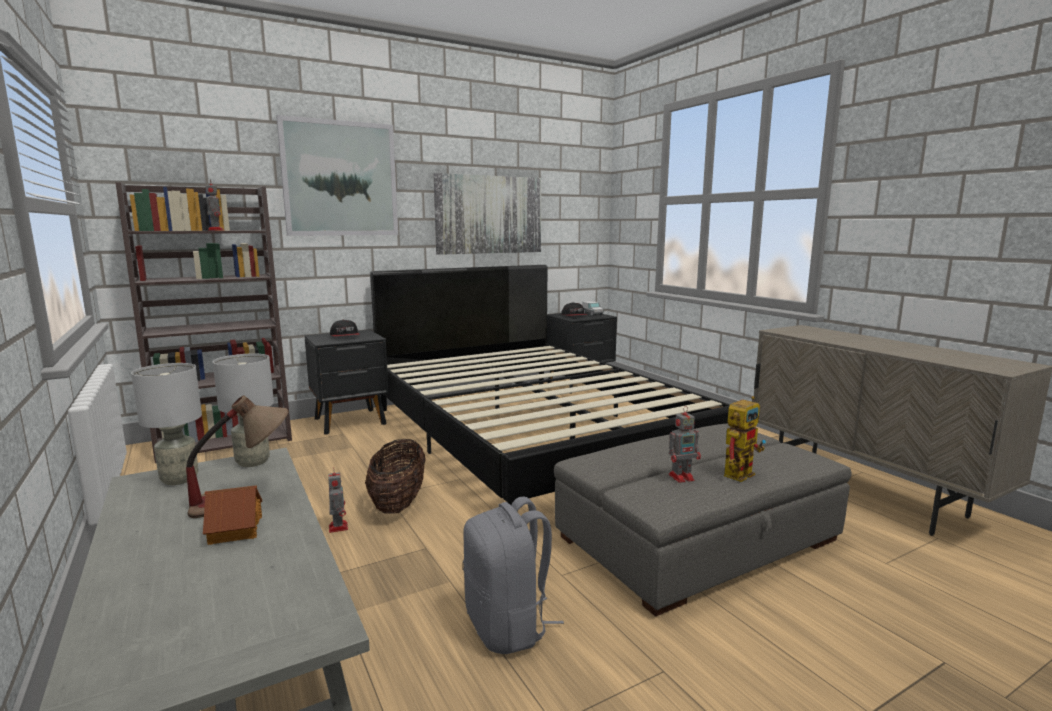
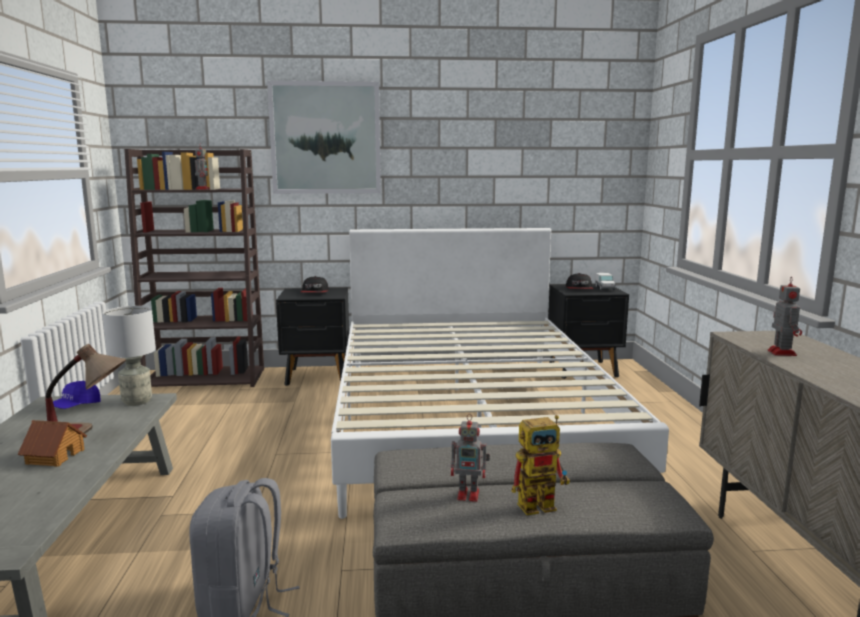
camera: 25 degrees right, 0 degrees up
grey table lamp [131,363,202,485] -> blue cap [53,381,101,409]
toy robot [328,472,348,533] -> toy robot moved to [768,278,802,356]
basket [365,439,426,514] -> none
black bed [370,265,730,505] -> white bed [331,228,669,519]
picture [434,173,541,255] -> none

